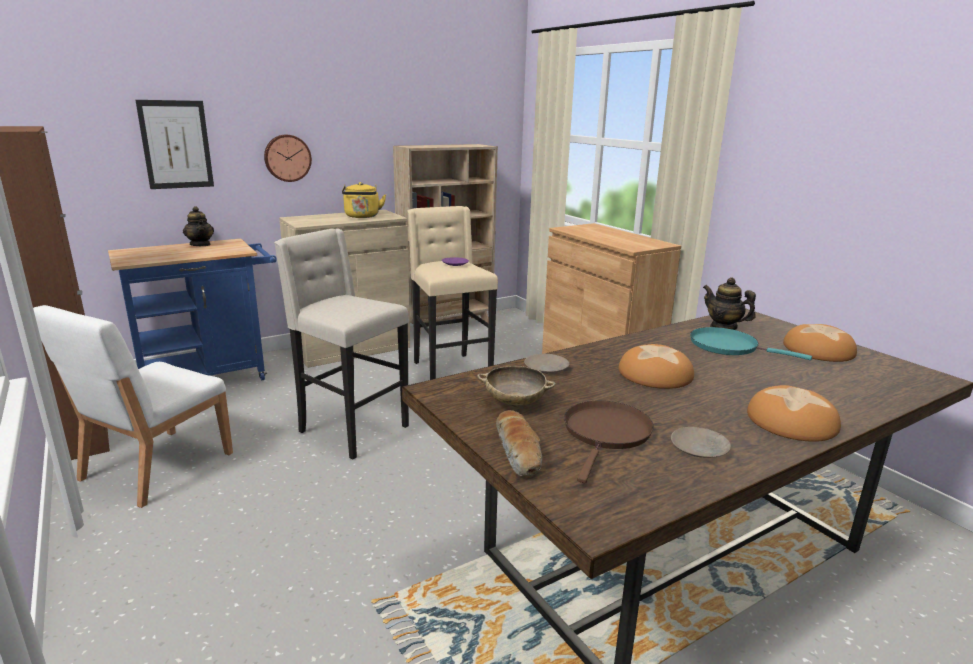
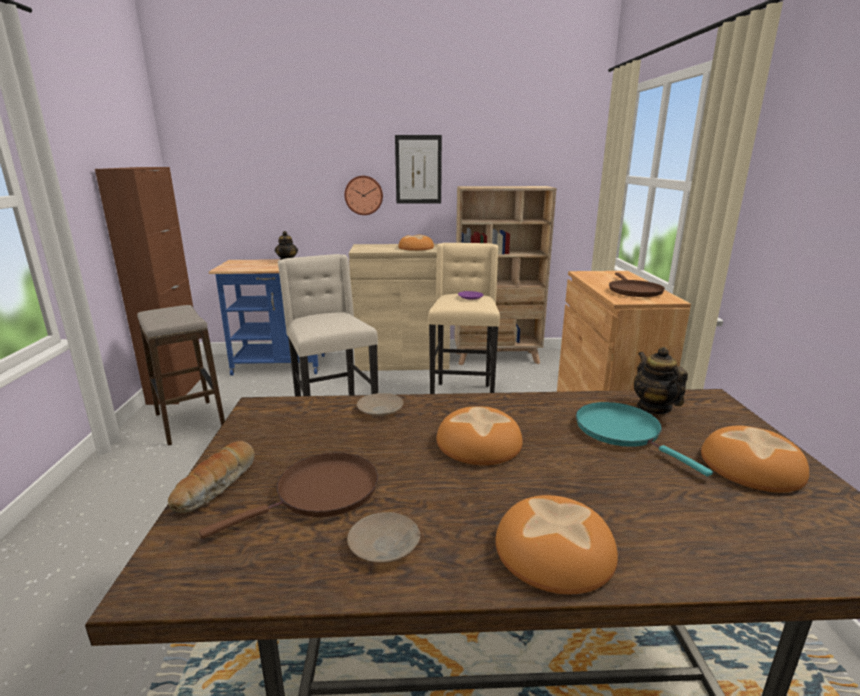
camera: 30 degrees right, 0 degrees up
white chair [33,305,233,508] -> stool [137,305,225,446]
picture [135,100,214,189] -> picture moved to [395,135,442,204]
yellow kettle [342,182,386,218] -> bread [398,235,434,251]
beige bowl [477,366,556,407] -> none
none -> brown frying pan [609,272,665,297]

